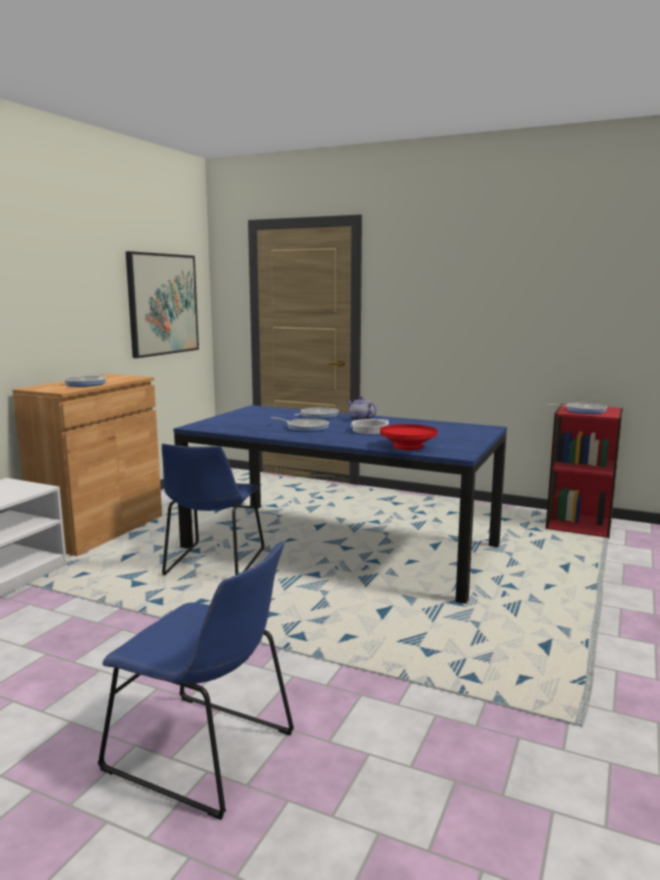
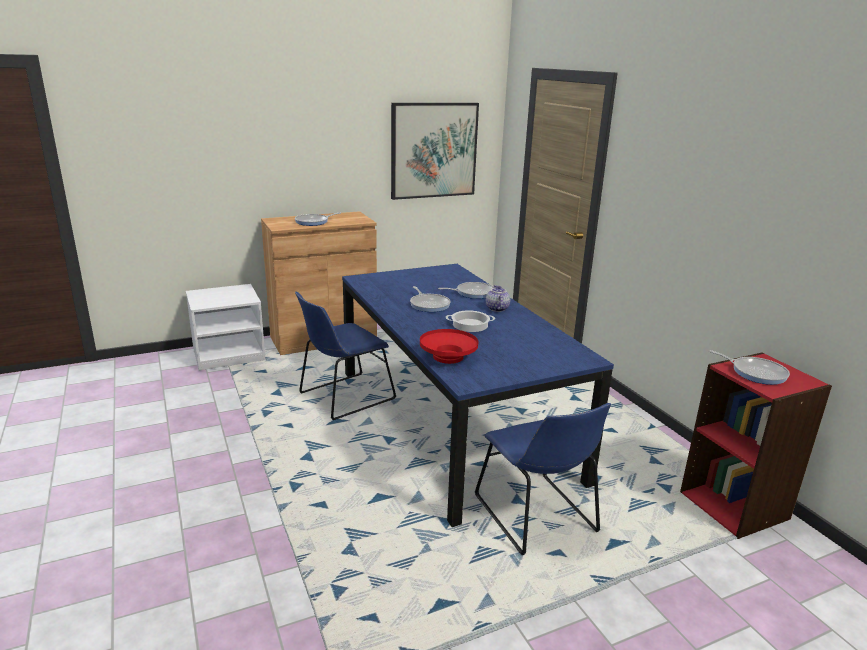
camera: 40 degrees right, 10 degrees up
blue chair [98,541,294,820] -> blue chair moved to [475,403,611,555]

